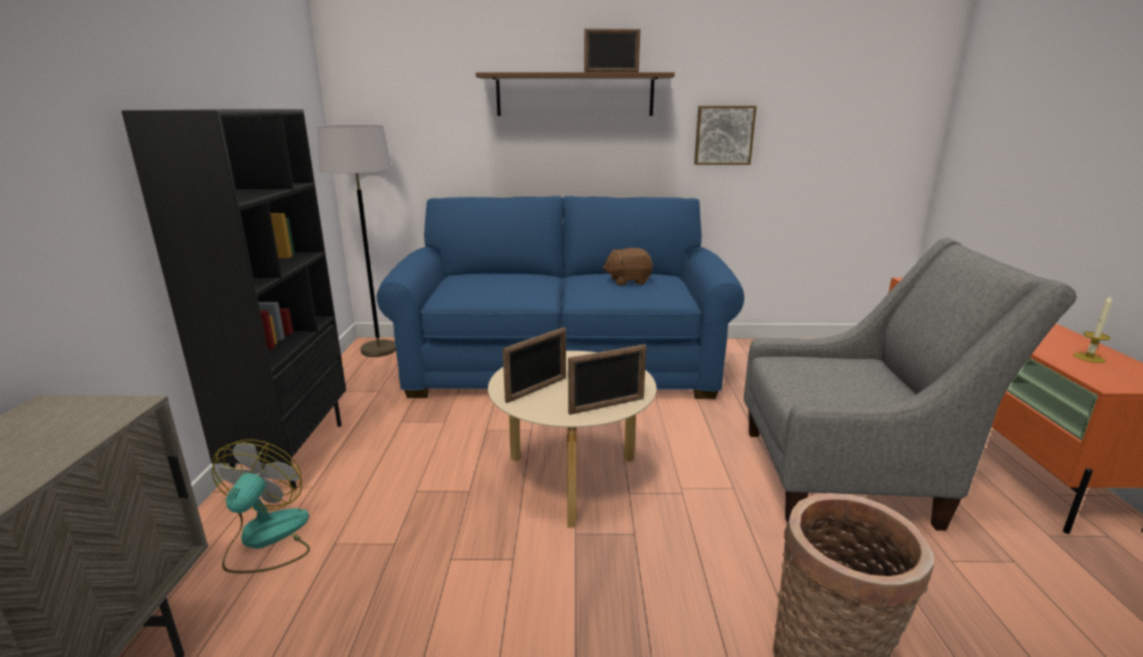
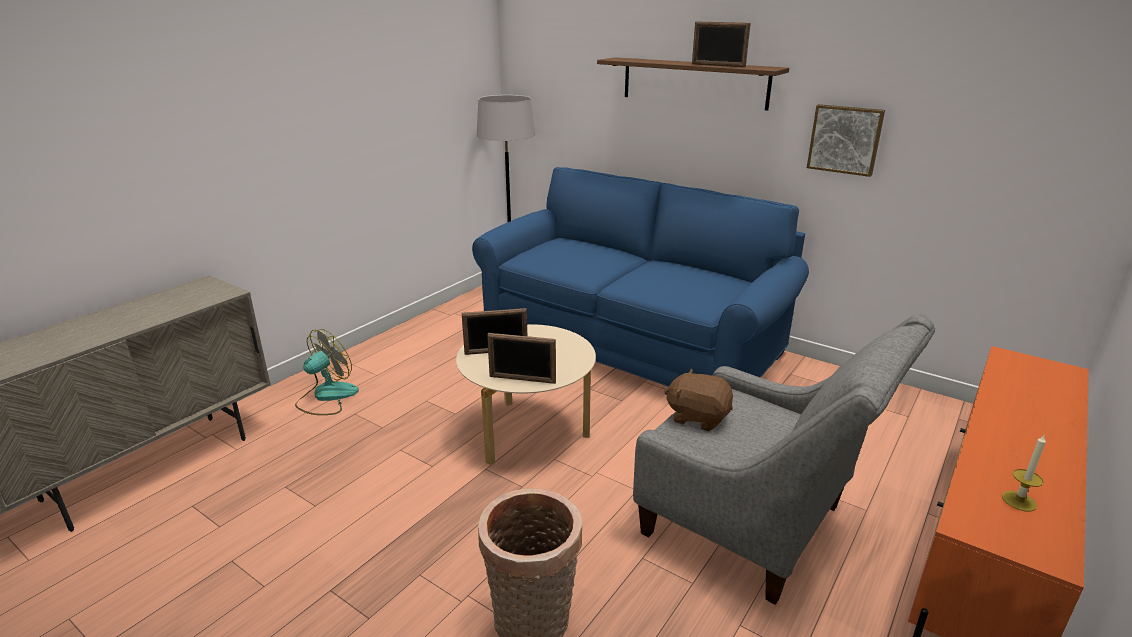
camera: 35 degrees right, 5 degrees up
black bookcase [121,109,346,489] -> none
brown plush toy [603,248,653,285] -> brown plush toy moved to [664,369,733,431]

